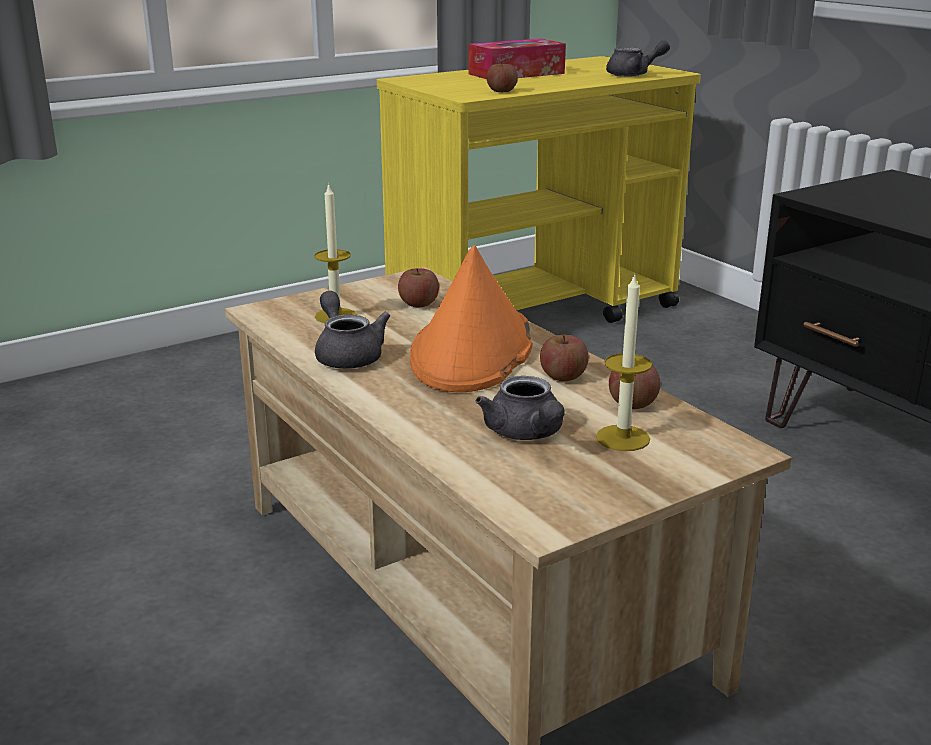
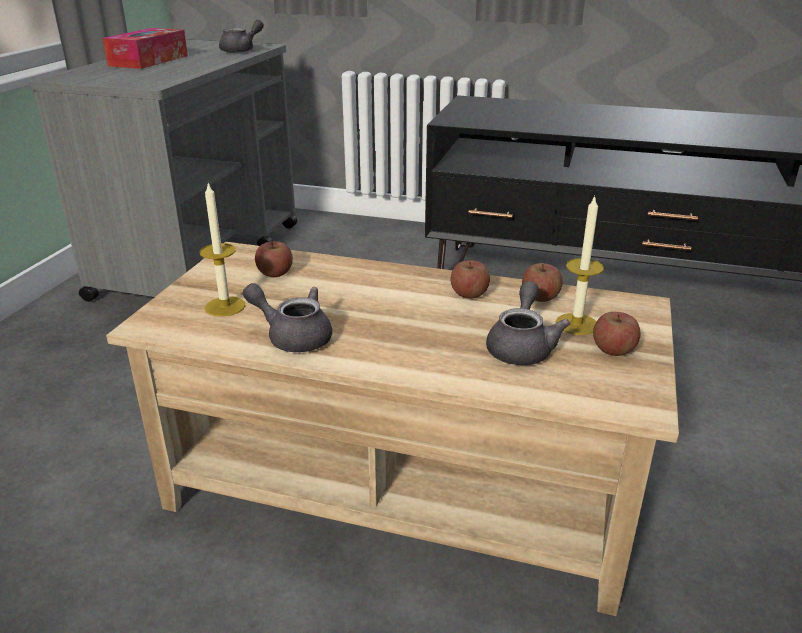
camera: 40 degrees left, 5 degrees up
yellow cart [377,56,701,323] -> grey cart [28,39,298,302]
orange hat [410,245,533,392] -> none
grey teapot [476,376,565,440] -> grey teapot turned 105 degrees counterclockwise [486,281,571,365]
apple [487,62,518,92] -> apple moved to [593,312,641,356]

